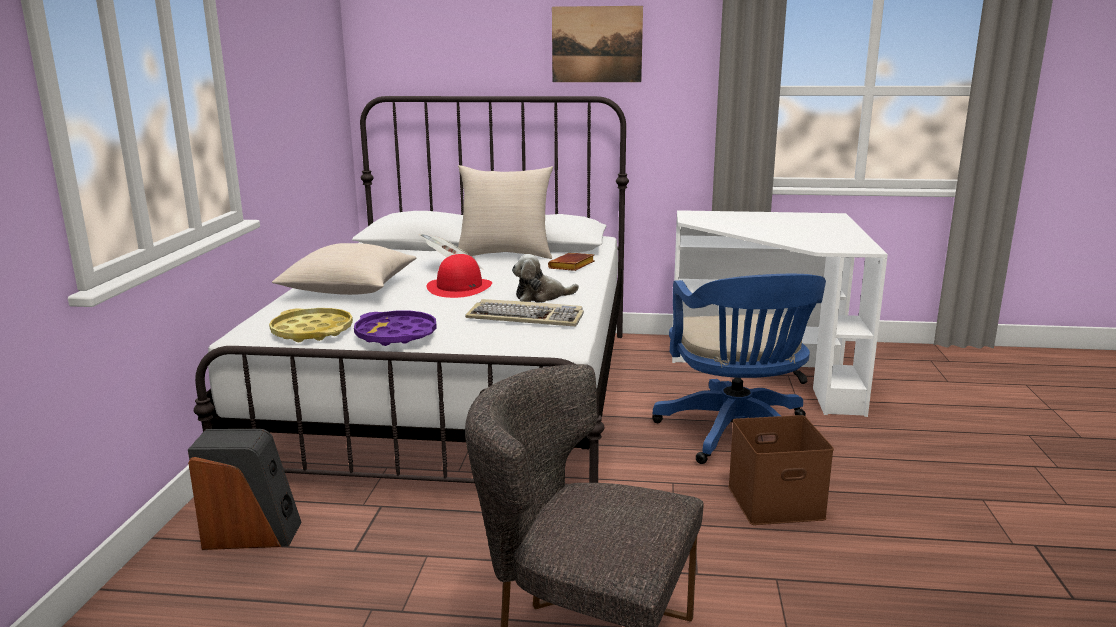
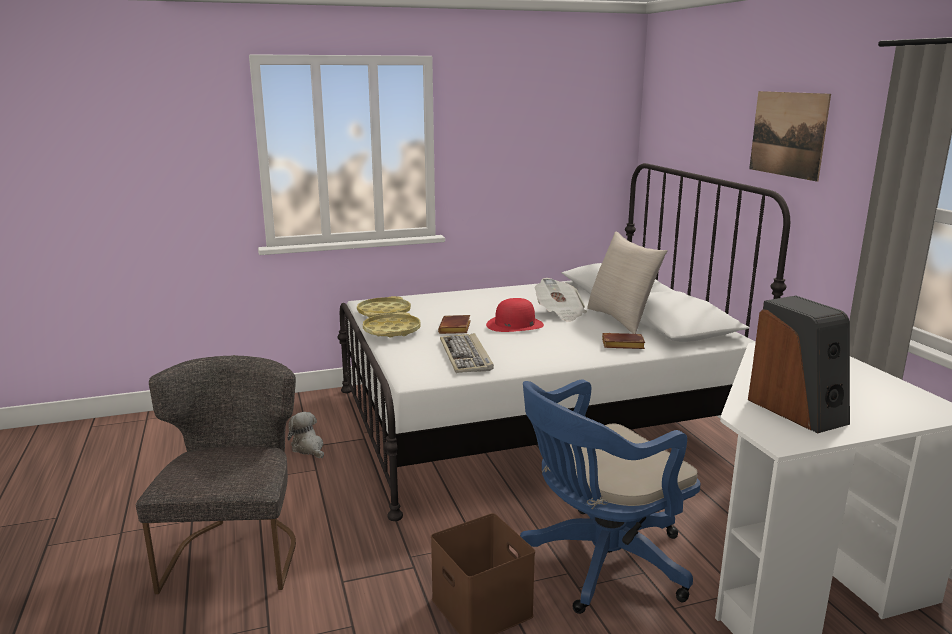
camera: 65 degrees right, 0 degrees up
speaker [188,429,301,550] -> speaker moved to [748,295,850,433]
beige pillow [272,243,416,295] -> none
purple tray [354,311,437,346] -> yellow tray [363,312,420,338]
plush toy [512,254,579,302] -> plush toy moved to [287,412,324,458]
none -> brown book [438,315,471,334]

